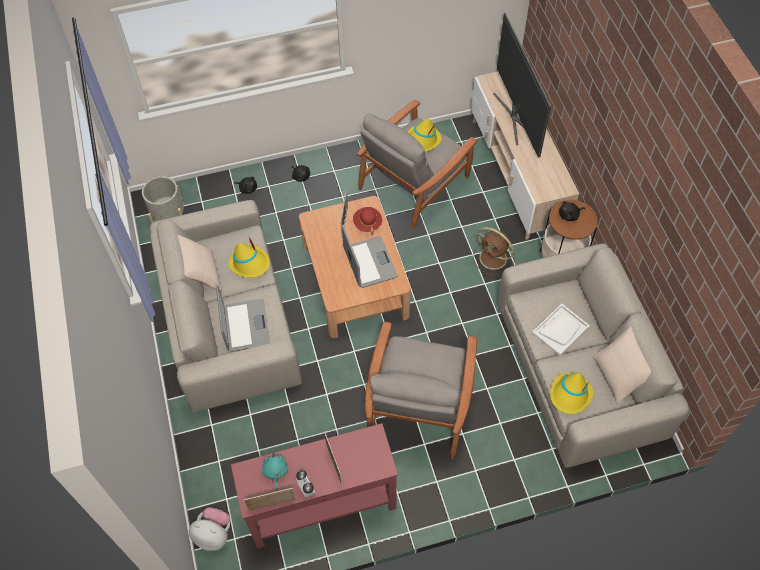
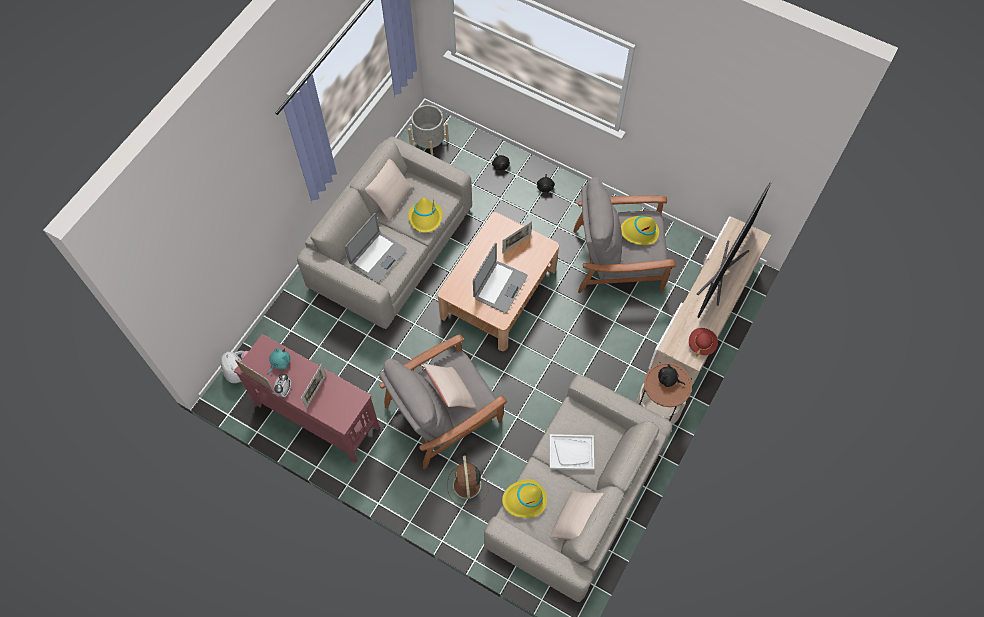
camera: 45 degrees right, 5 degrees up
red hat [353,207,382,235] -> red hat moved to [689,328,718,357]
brown fan [473,227,515,275] -> brown fan moved to [447,456,489,506]
none -> beige pillow [424,364,476,408]

